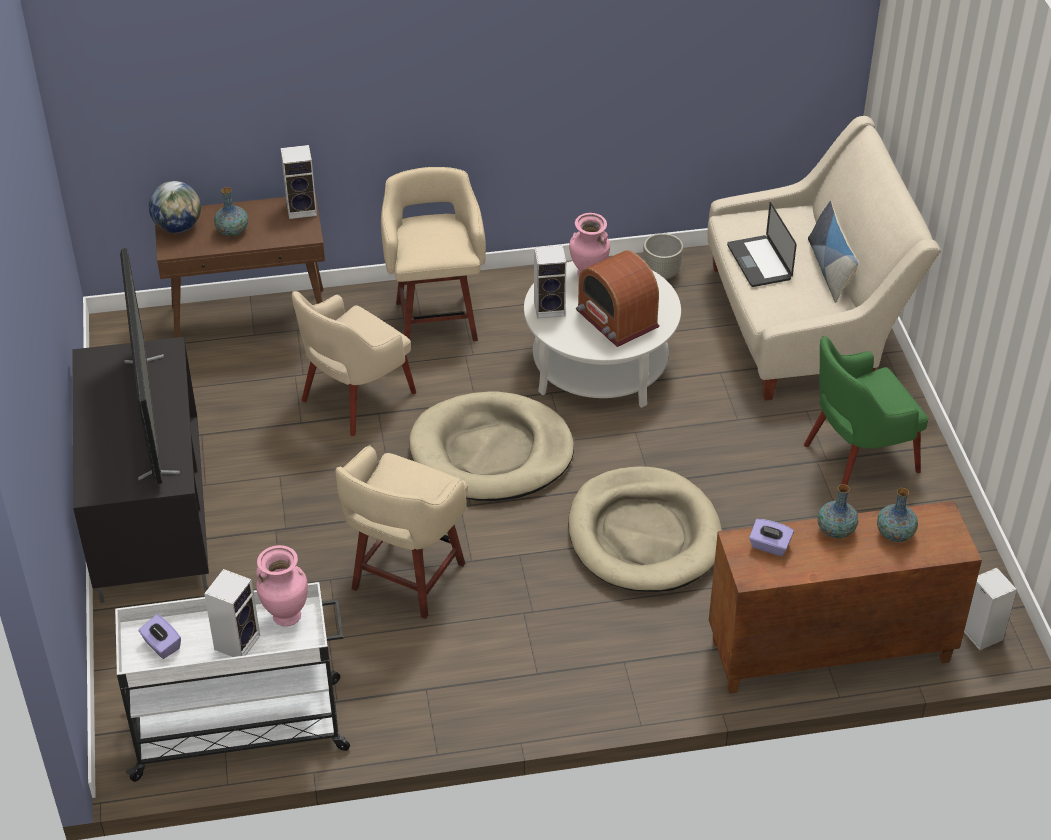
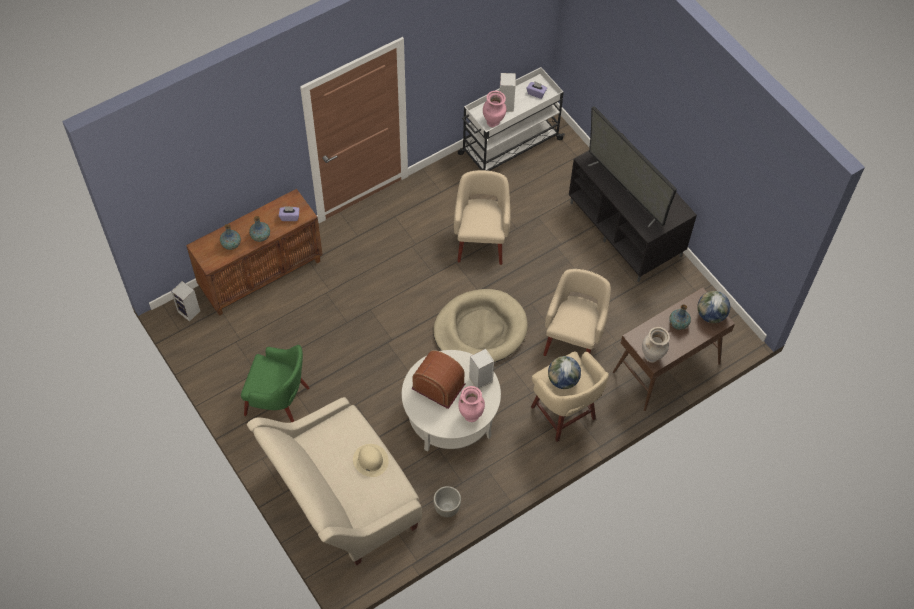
camera: 155 degrees right, 15 degrees up
speaker [281,145,317,219] -> beige vase [642,327,670,363]
beige stool [335,445,468,619] -> beige armchair [454,170,511,265]
beige dog bed [568,466,722,592] -> none
laptop [727,202,797,287] -> beige hat [353,444,389,477]
green armchair [804,336,928,485] -> green armchair turned 60 degrees clockwise [241,345,310,422]
pillow [808,201,859,303] -> none
none -> globe [548,356,581,389]

